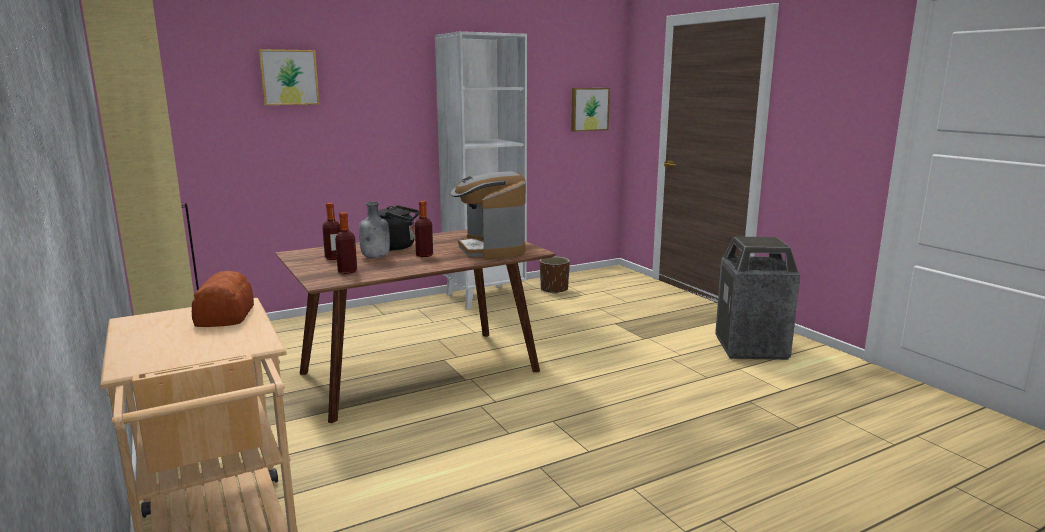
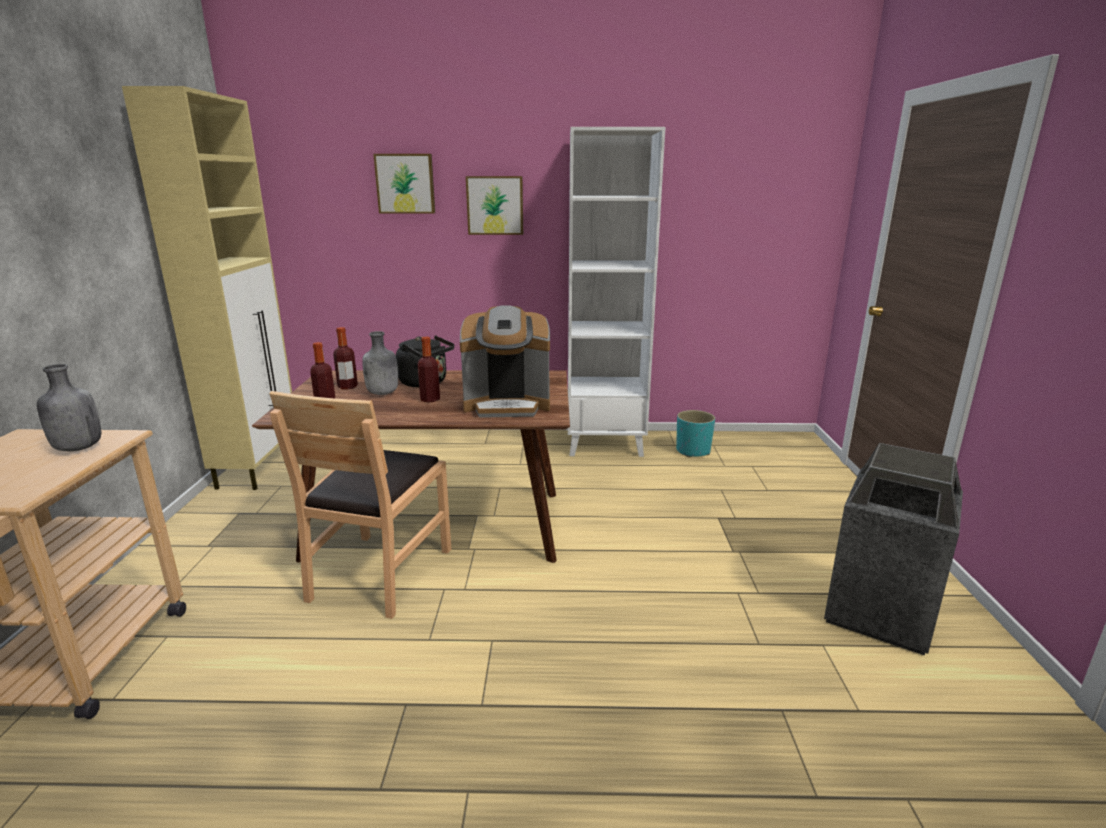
camera: 30 degrees right, 5 degrees up
bread [192,271,254,327] -> grey bottle [37,364,101,452]
coffee machine [451,171,526,259] -> coffee machine turned 105 degrees counterclockwise [460,305,550,418]
brown planter [540,257,570,294] -> turquoise planter [676,410,715,458]
picture [571,88,610,132] -> picture moved to [466,176,523,235]
none -> brown chair [270,391,451,619]

